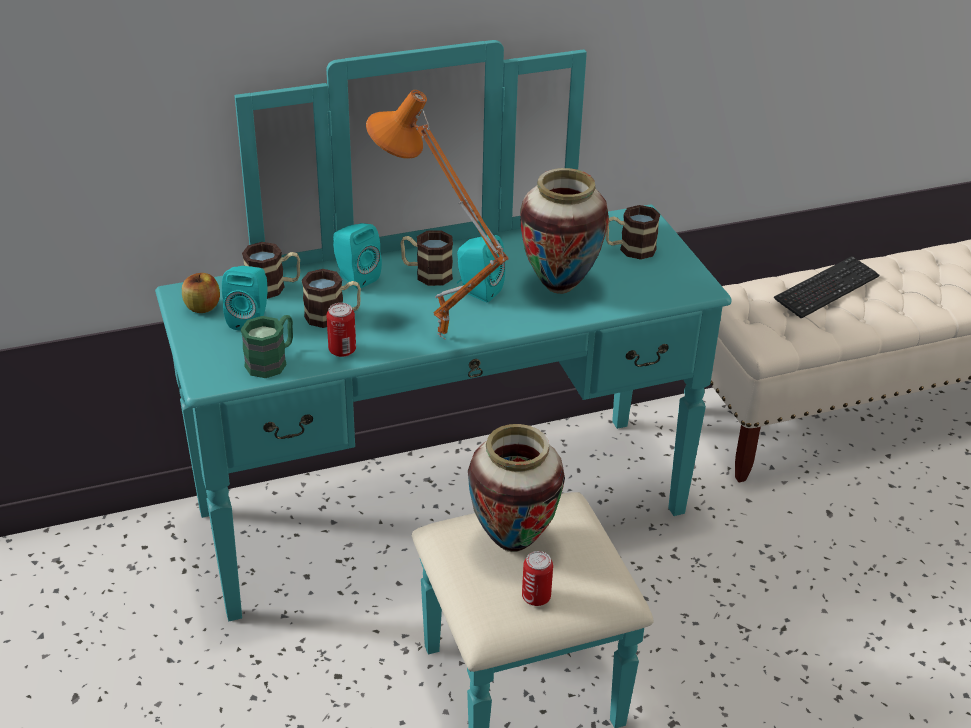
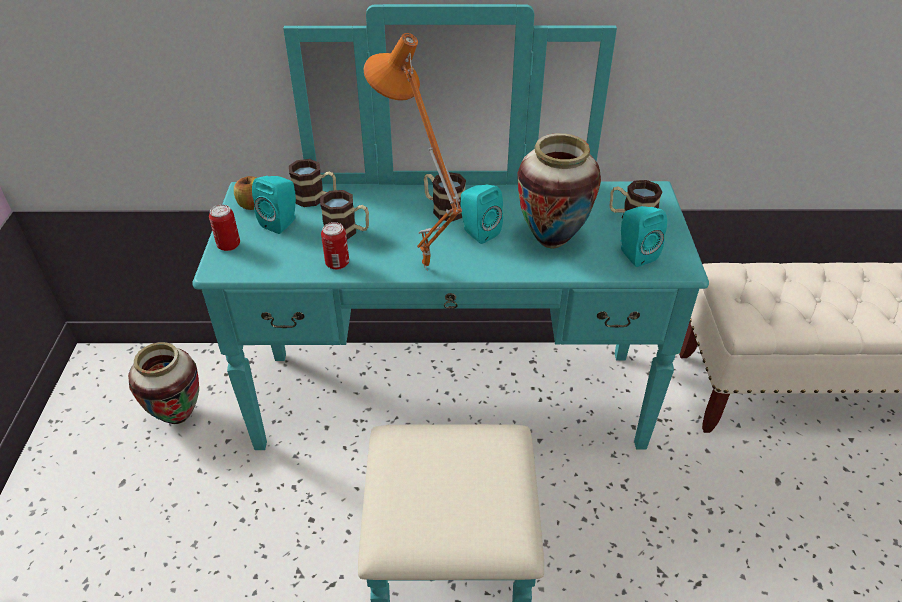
camera: 20 degrees right, 5 degrees up
green mug [241,315,293,378] -> none
turquoise speaker [333,223,382,289] -> turquoise speaker moved to [620,206,667,267]
vase [468,424,565,552] -> vase moved to [128,342,199,424]
can [522,551,553,606] -> can moved to [209,205,240,251]
keyboard [774,256,879,319] -> none

